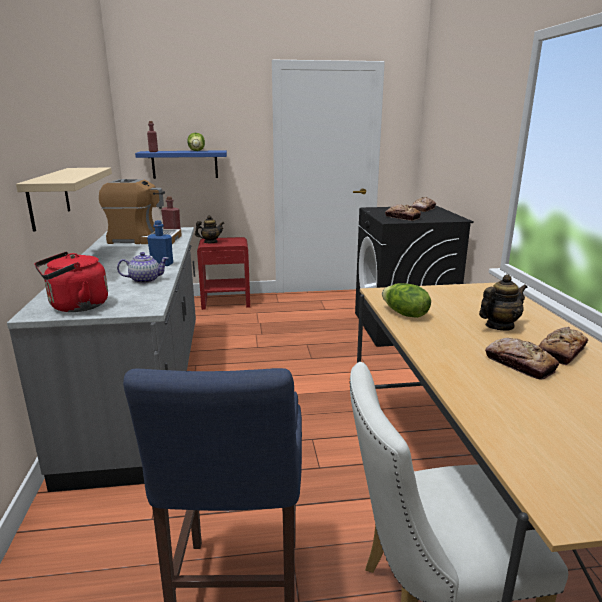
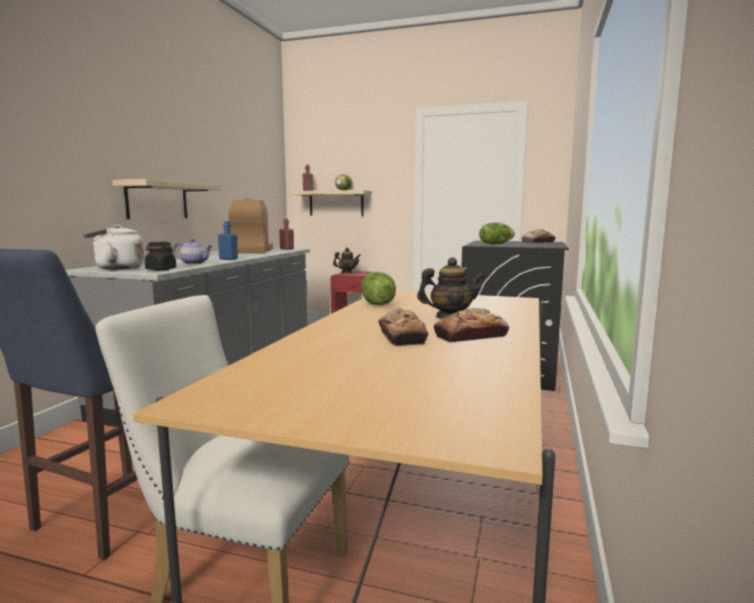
camera: 25 degrees right, 10 degrees down
red kettle [34,252,108,312] -> white kettle [84,225,144,270]
coffee machine [99,179,182,244] -> coffee machine turned 120 degrees counterclockwise [229,199,273,253]
blue shelf [135,150,227,179] -> beige shelf [291,190,372,216]
bread [385,204,421,220] -> lettuce [479,222,515,245]
none -> black jar [145,242,176,271]

